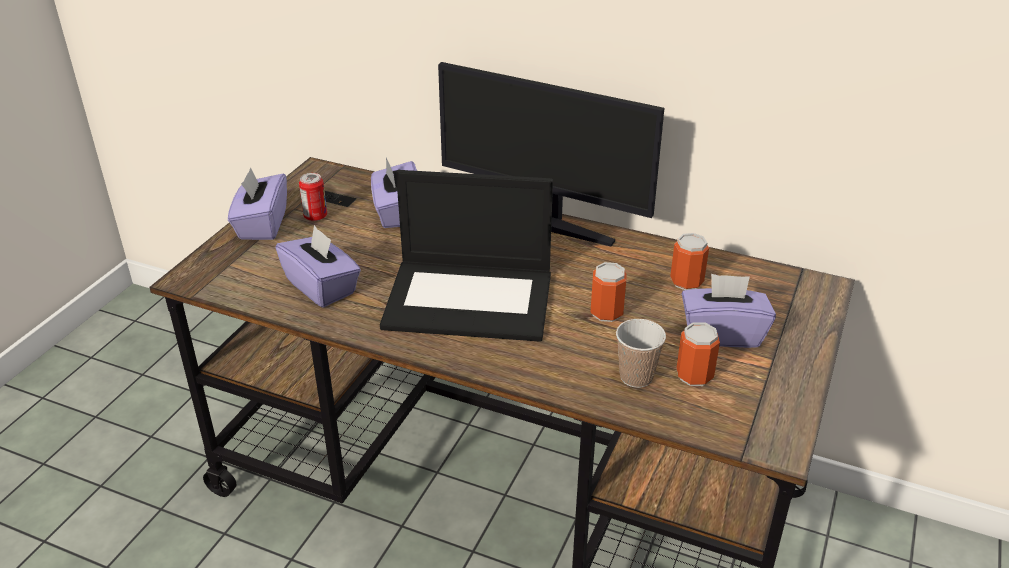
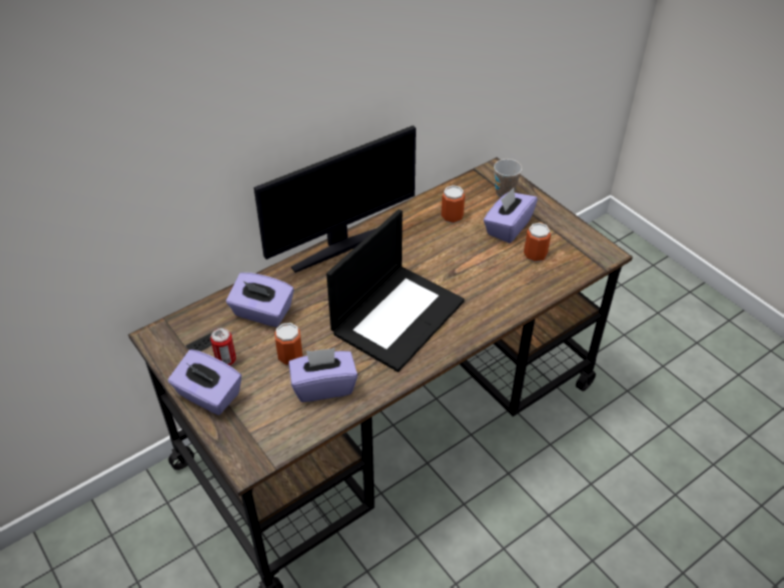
camera: 60 degrees left, 10 degrees up
can [590,262,627,322] -> can moved to [275,323,303,365]
cup [616,319,666,388] -> cup moved to [494,159,522,197]

